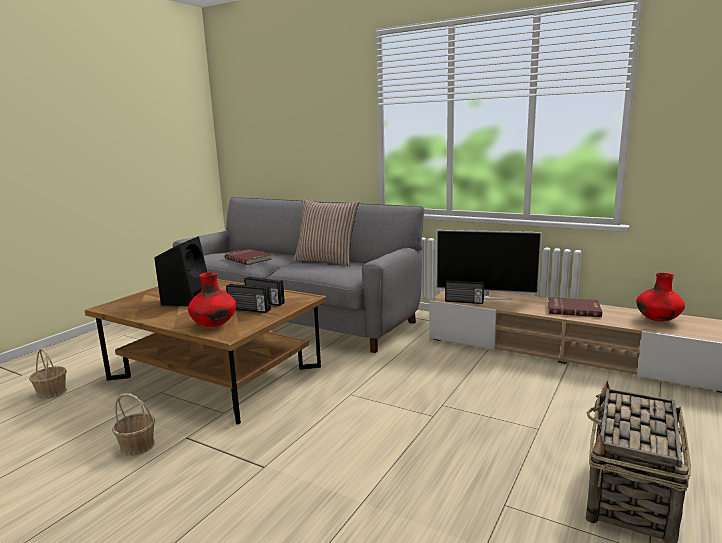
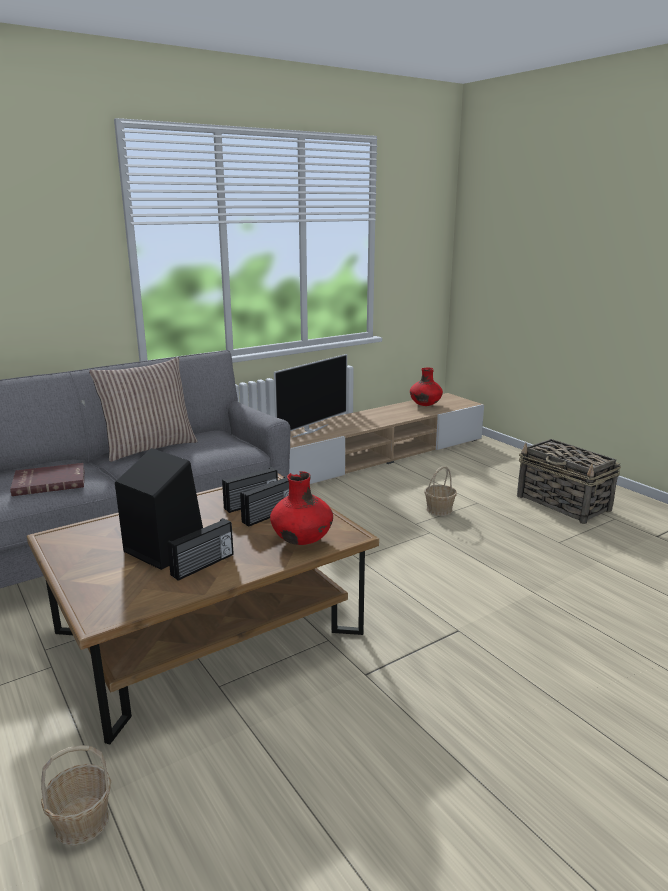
camera: 65 degrees left, 5 degrees up
basket [112,393,155,456] -> basket moved to [424,466,457,516]
radio [445,280,484,304] -> radio moved to [167,518,234,581]
red book [548,297,602,317] -> none

